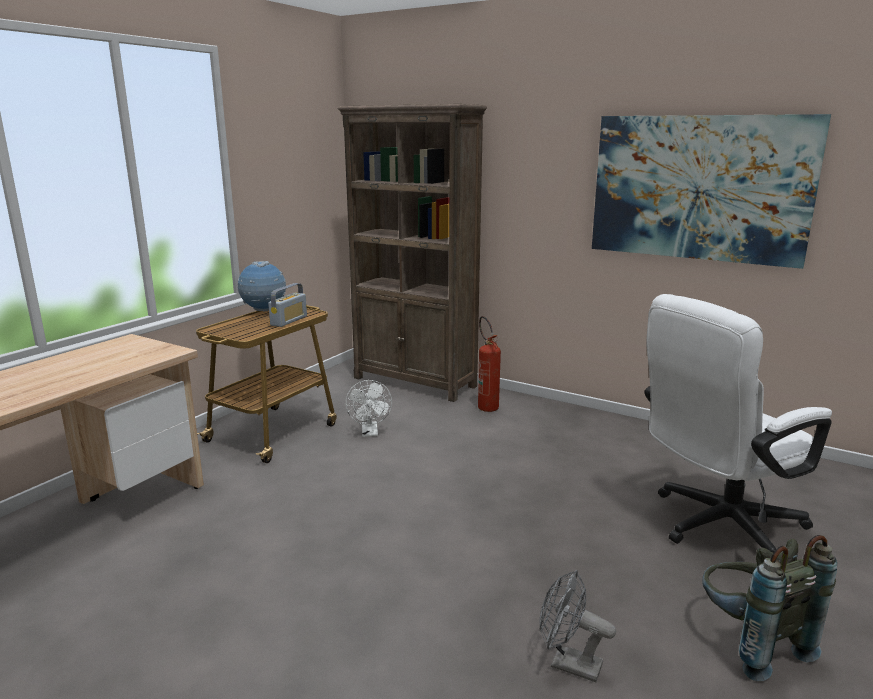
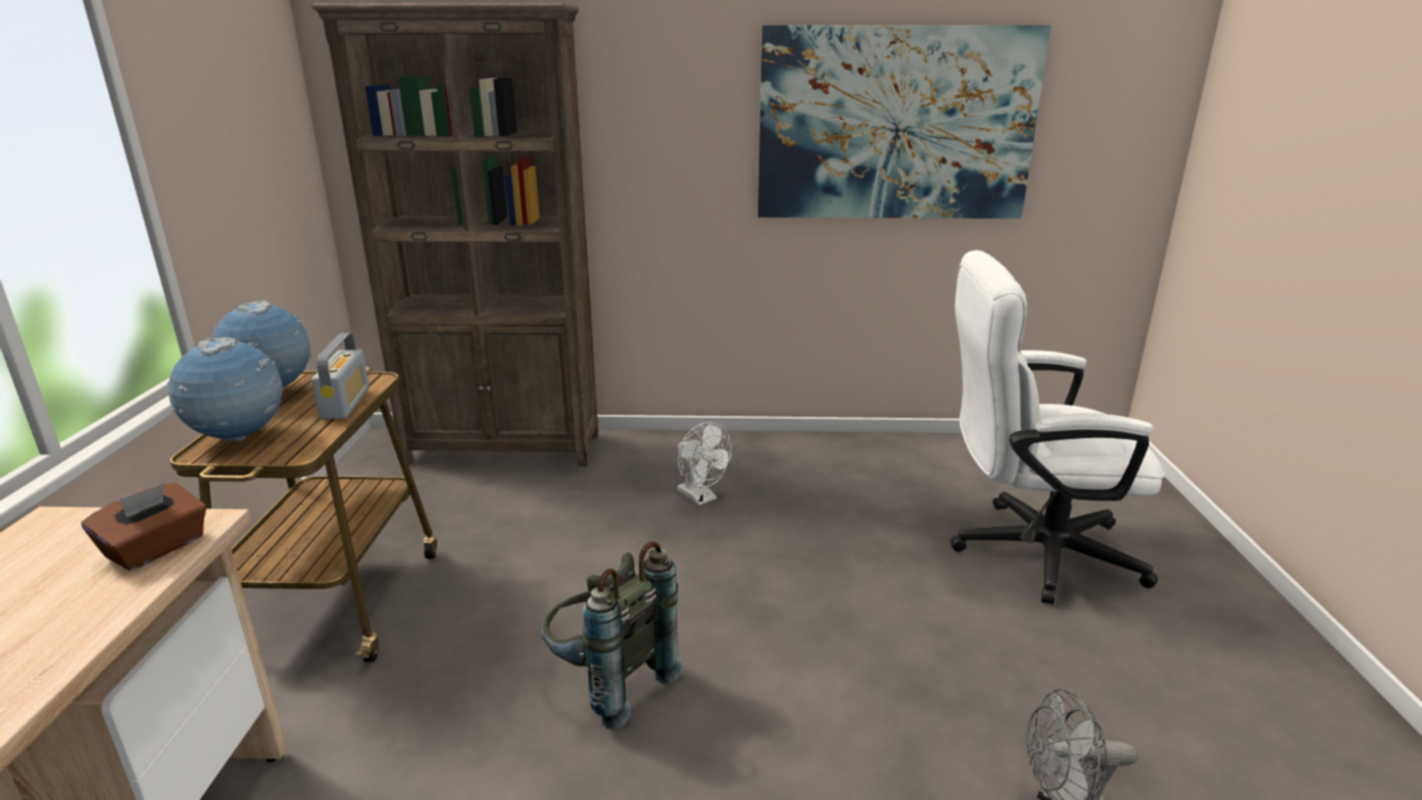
camera: 30 degrees left, 5 degrees up
white fan [346,380,392,437] -> white fan moved to [677,422,732,505]
fire extinguisher [478,316,501,412] -> none
white office chair [645,294,832,553] -> white office chair turned 60 degrees clockwise [950,250,1165,604]
grey backpack [702,535,837,681] -> grey backpack moved to [541,541,683,729]
none -> brown tissue box [81,483,206,571]
none -> globe [167,337,283,442]

